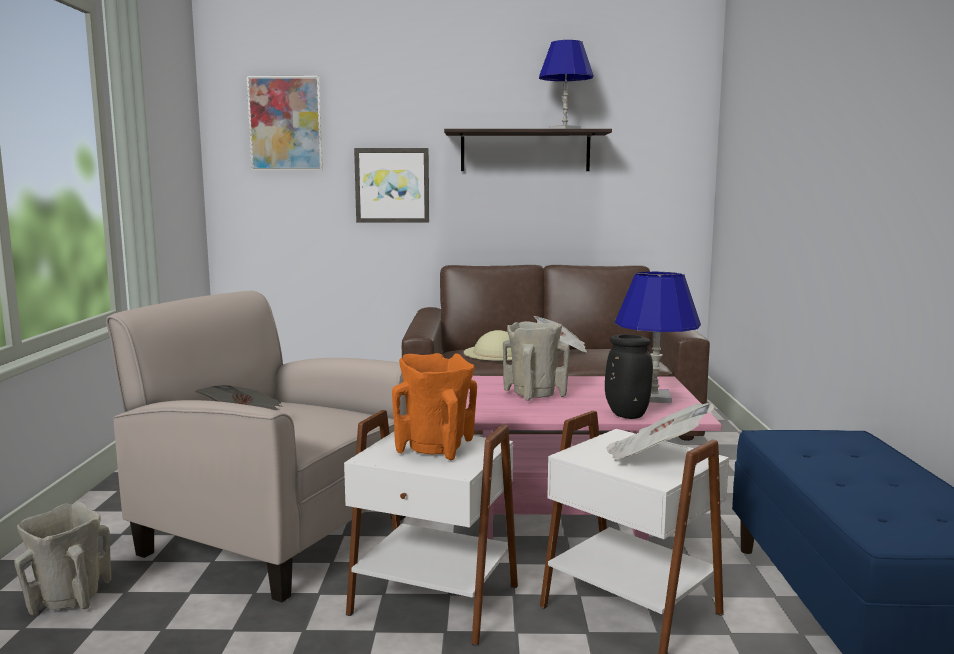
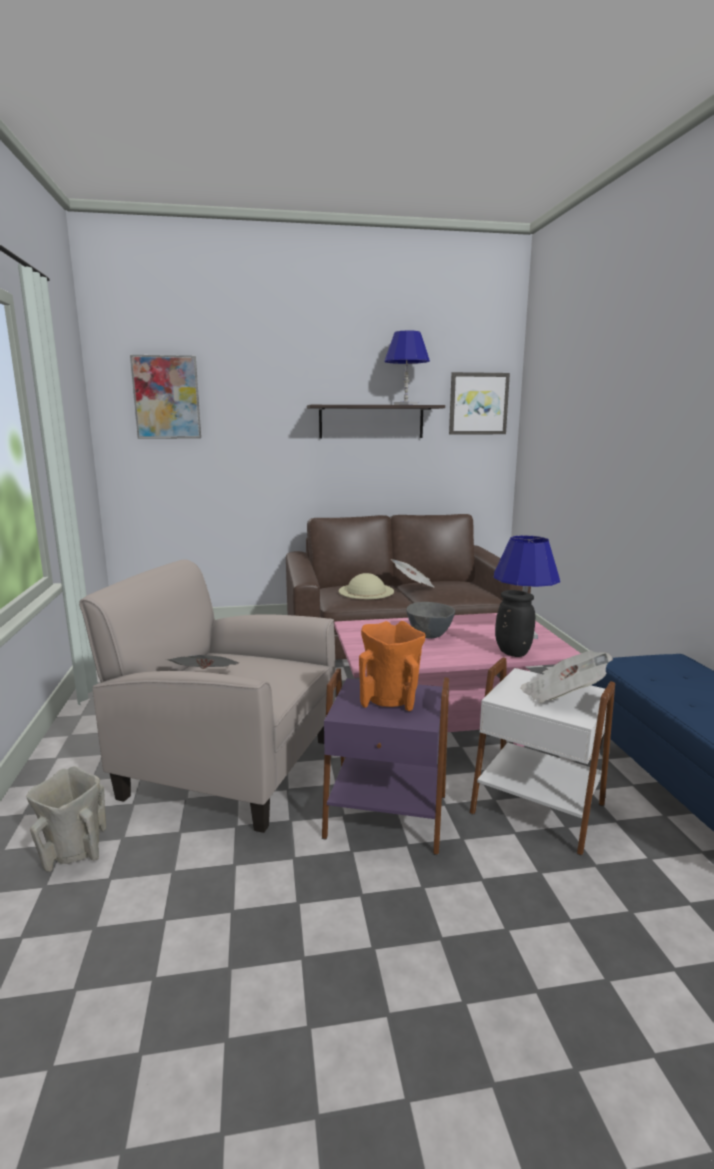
camera: 10 degrees left, 5 degrees up
white side table [344,410,518,646] -> purple side table [322,668,449,855]
picture [354,148,429,222] -> picture moved to [449,372,510,435]
beige vase [503,321,570,401] -> grey bowl [406,602,455,639]

